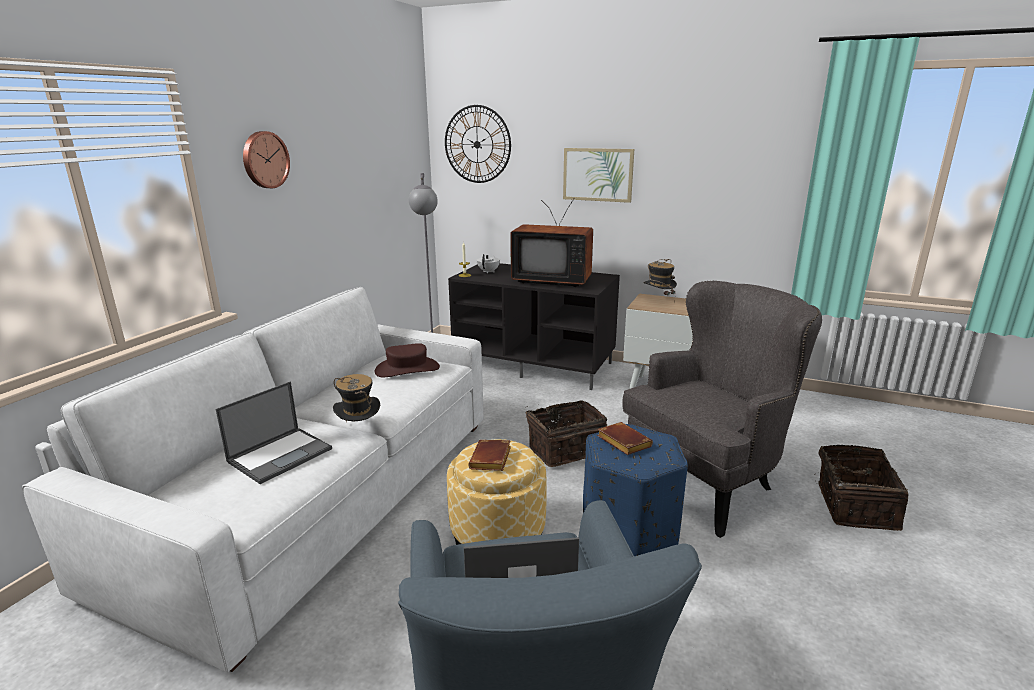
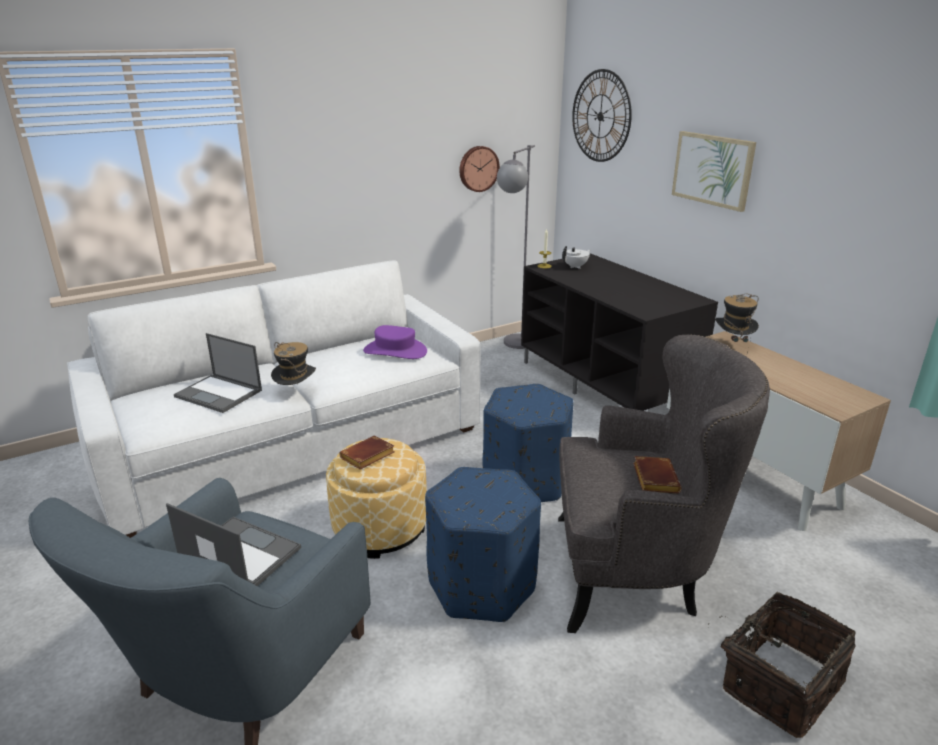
camera: 35 degrees right, 5 degrees up
laptop [216,381,332,484] -> laptop turned 45 degrees clockwise [174,333,262,413]
wall clock [243,131,290,188] -> wall clock moved to [459,146,500,192]
brown hat [375,343,440,377] -> purple hat [363,325,427,359]
television [510,199,593,287] -> none
basket [526,400,607,467] -> blue ottoman [483,384,574,502]
brown book [597,422,653,455] -> brown book moved to [633,456,682,493]

